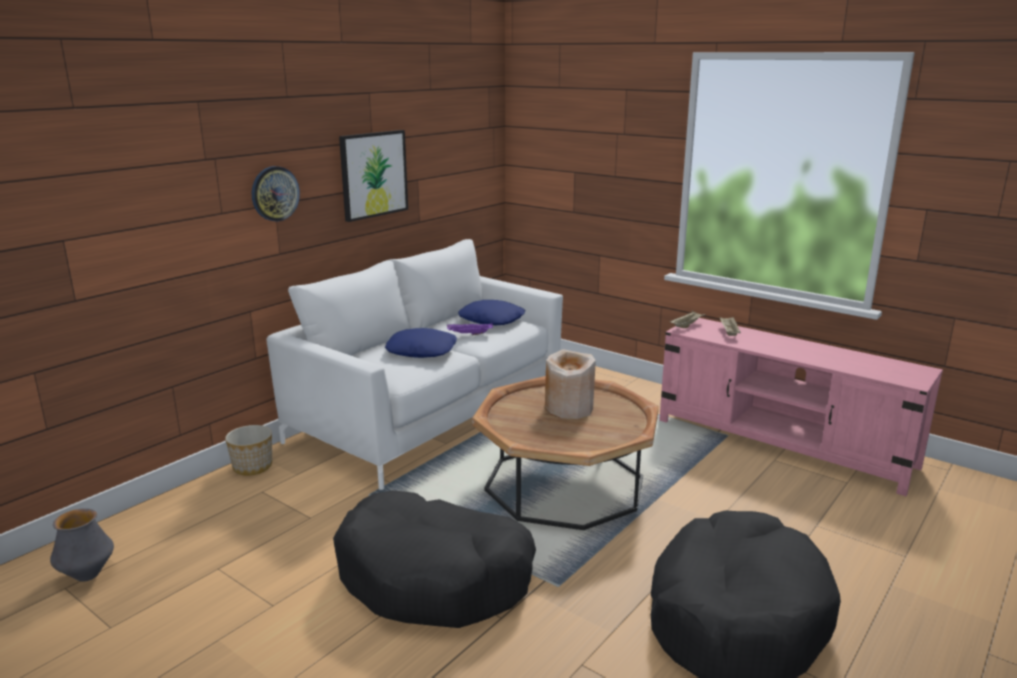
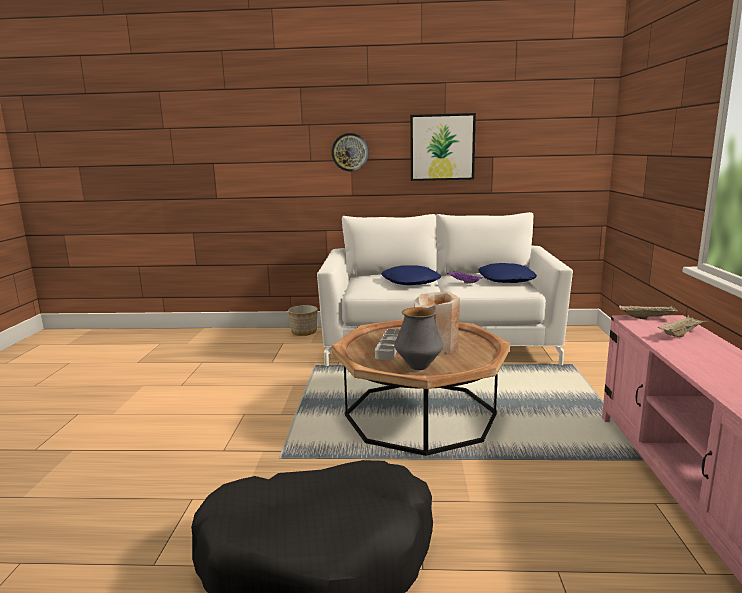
camera: 55 degrees right, 5 degrees down
vase [50,508,114,582] -> vase moved to [394,307,444,370]
black dog bed [333,490,536,628] -> none
none -> grey tray [375,329,400,360]

